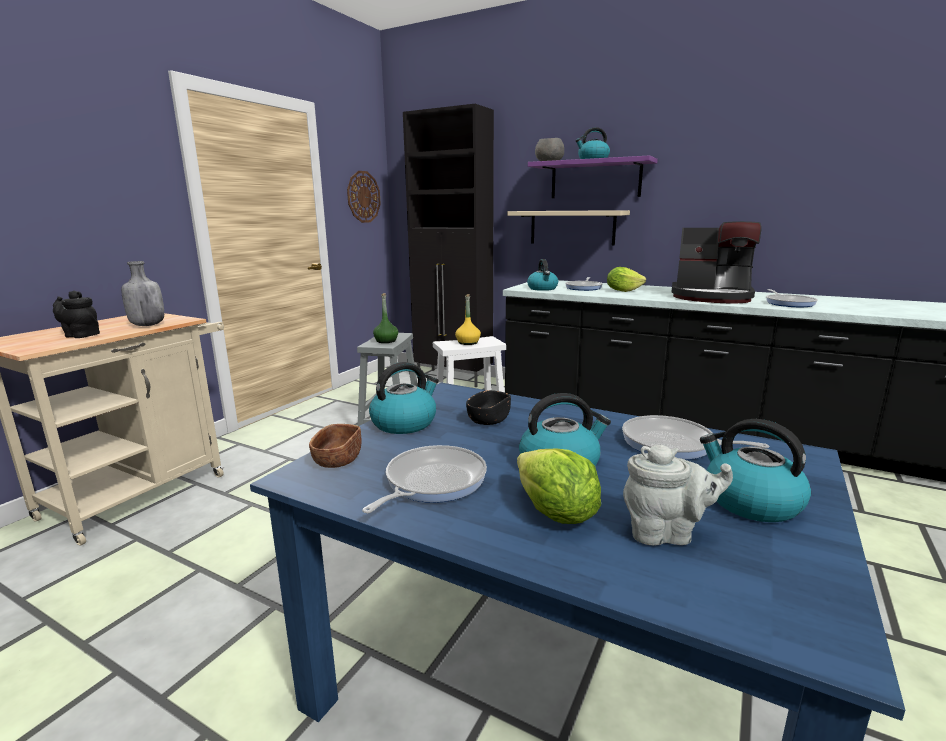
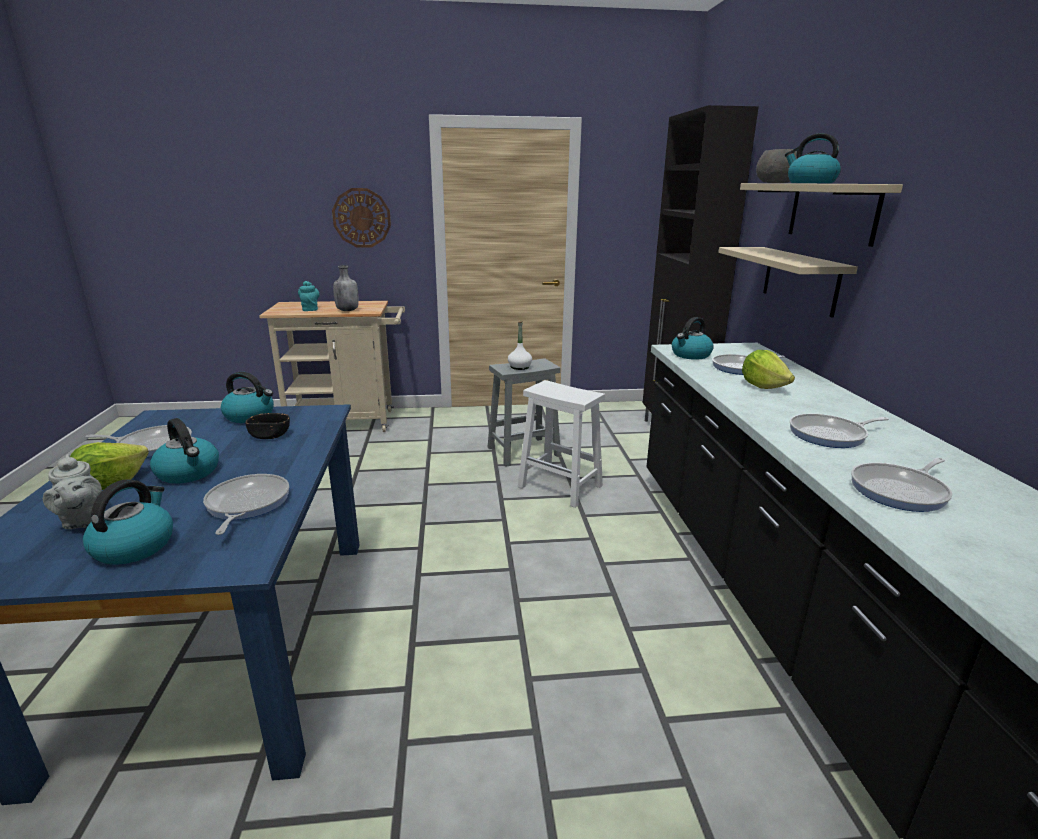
camera: 55 degrees right, 5 degrees up
black teapot [53,291,100,338] -> turquoise teapot [298,281,320,311]
brown bowl [309,424,362,468] -> none
wall clock [347,171,381,223] -> wall clock moved to [332,188,391,248]
green bottle [373,293,398,343] -> white bottle [508,321,532,370]
yellow bottle [455,294,481,345] -> none
purple shelf [528,155,658,198] -> beige shelf [740,183,903,247]
coffee machine [671,221,762,304] -> frying pan [790,414,889,448]

